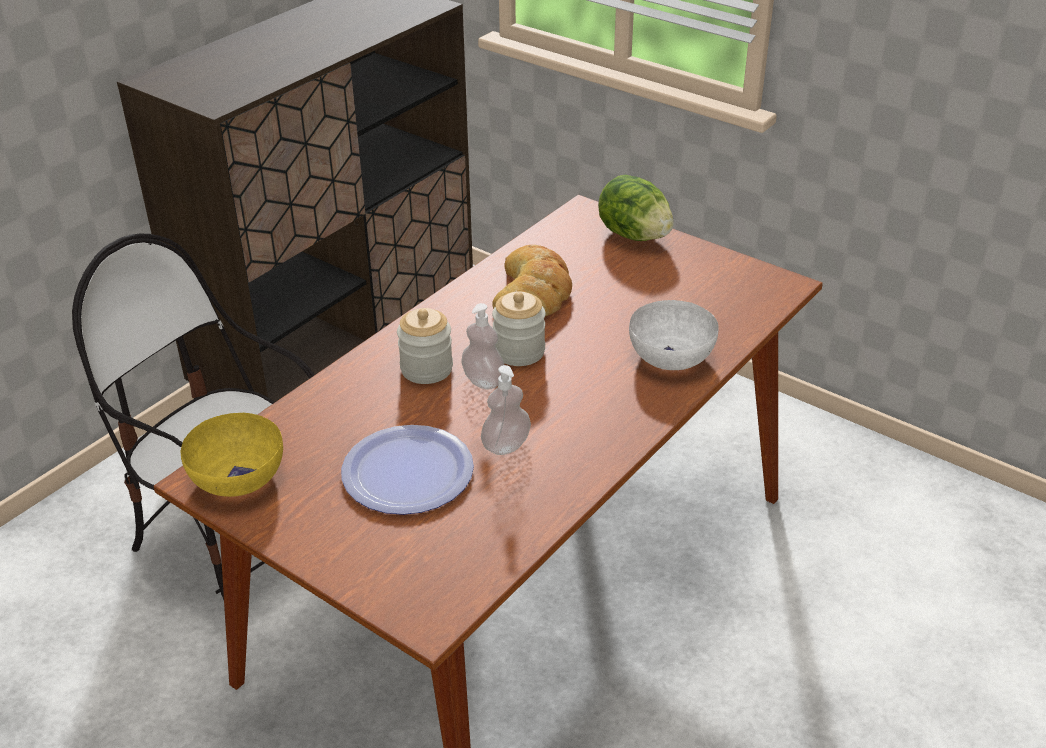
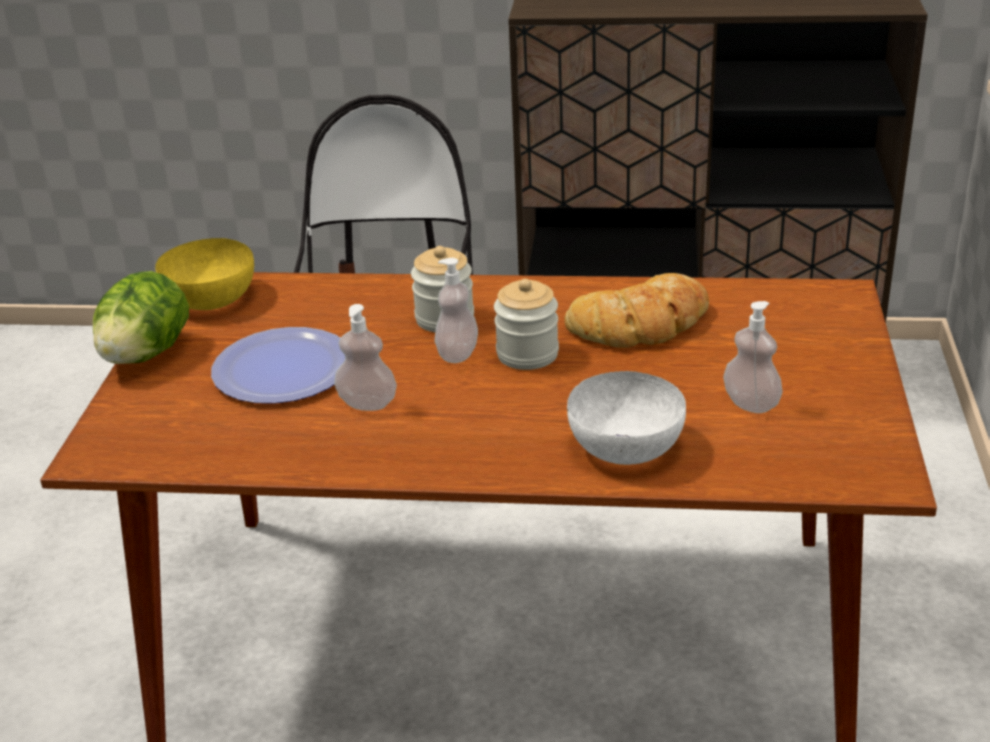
camera: 60 degrees right, 5 degrees down
lettuce [598,174,674,241] -> lettuce moved to [93,271,189,364]
none -> soap dispenser [723,301,783,413]

